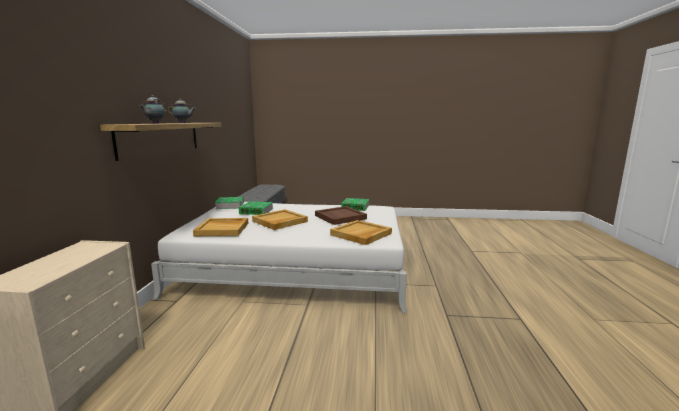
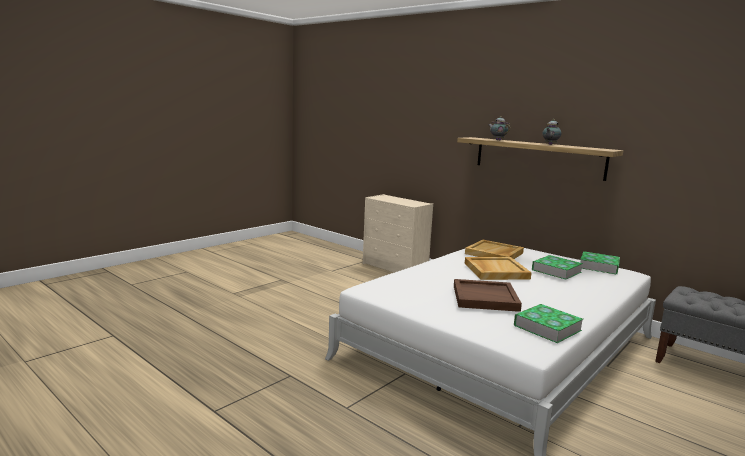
camera: 125 degrees right, 0 degrees up
beige tray [330,220,392,245] -> none

